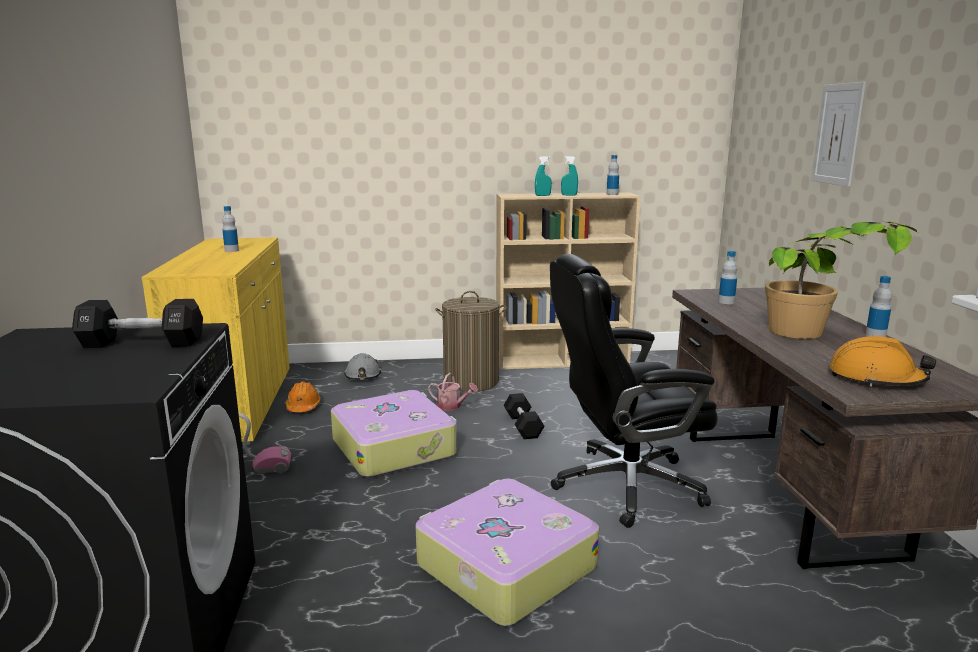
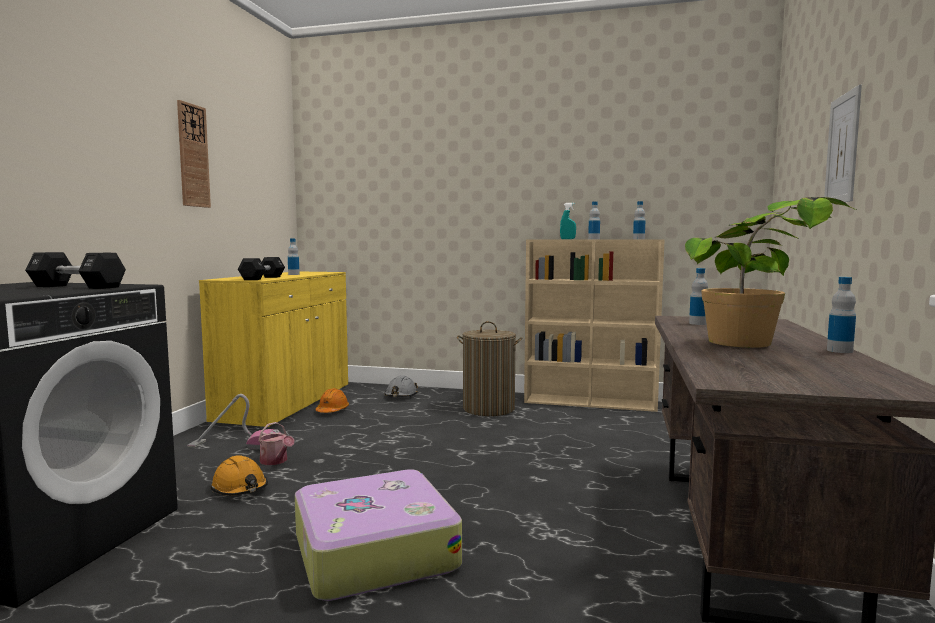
camera: 20 degrees right, 10 degrees down
suitcase [331,390,457,477] -> none
watering can [428,373,478,411] -> watering can moved to [258,422,294,465]
black dumbbell [503,393,545,439] -> black dumbbell moved to [238,257,285,280]
black office chair [550,254,718,528] -> none
turquoise spray bottle [561,156,578,196] -> bottle [588,202,600,239]
orange hard hat [829,336,936,387] -> orange hard hat moved to [211,455,268,496]
none -> wall clock [177,100,211,208]

